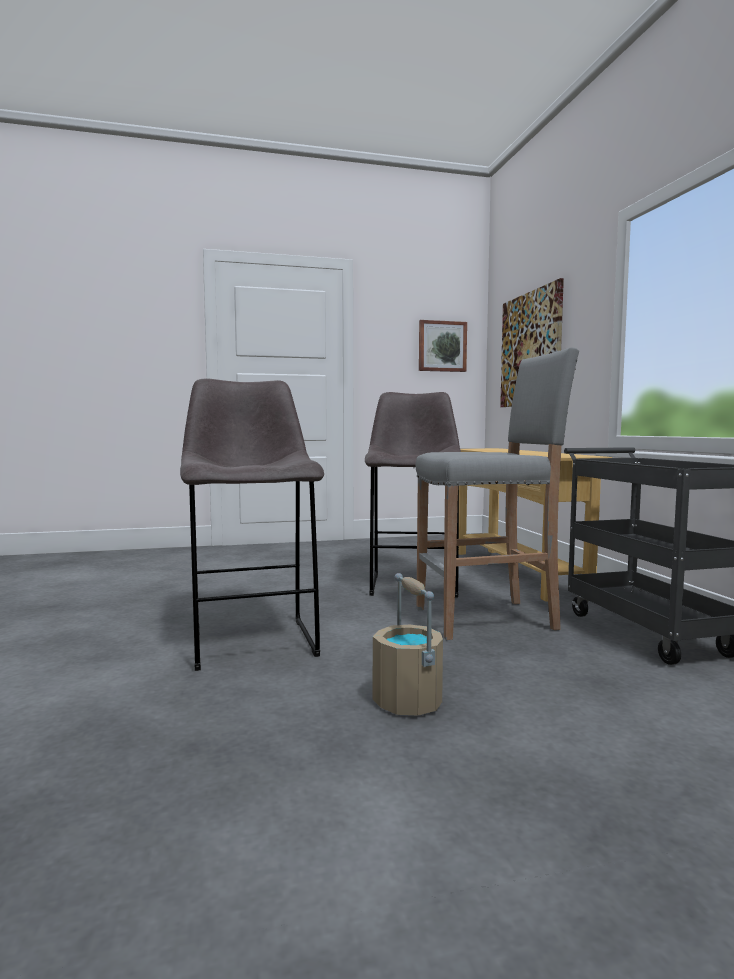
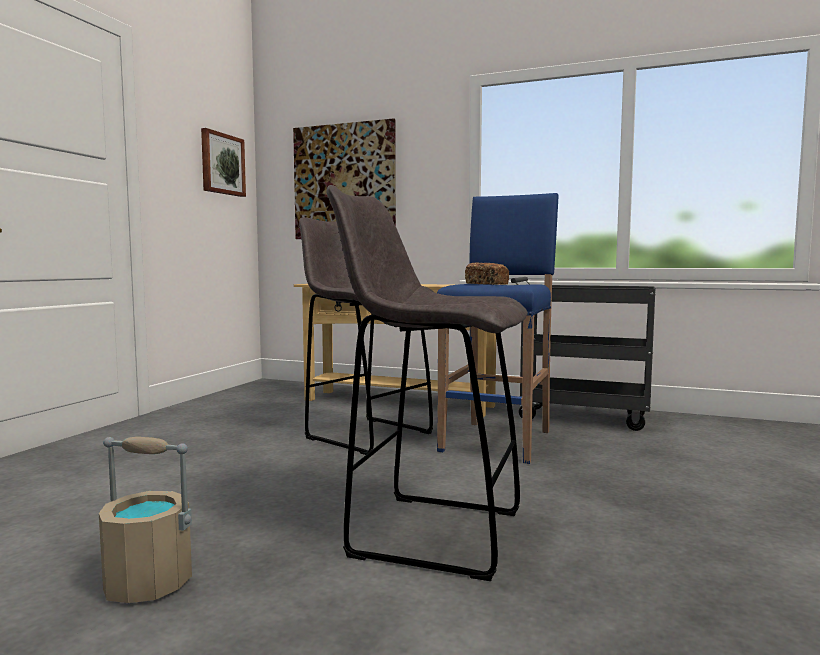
camera: 55 degrees left, 0 degrees up
beige bucket [373,573,443,715] -> beige bucket moved to [99,437,192,603]
grey stool [415,347,579,640] -> blue stool [437,193,558,464]
none -> bread [465,262,509,285]

